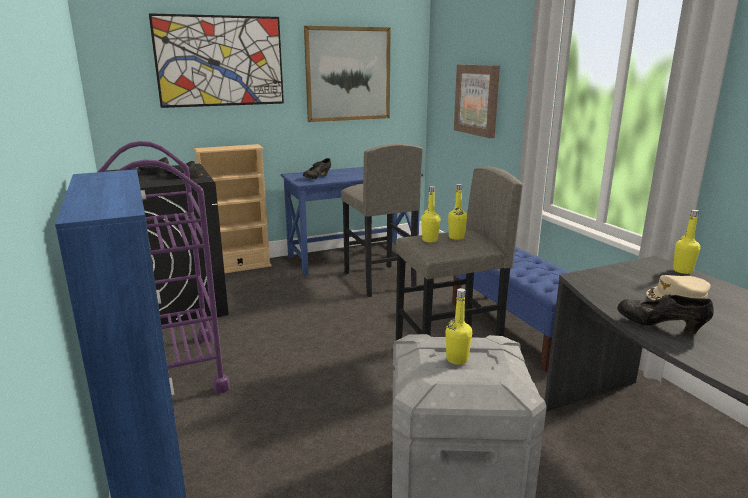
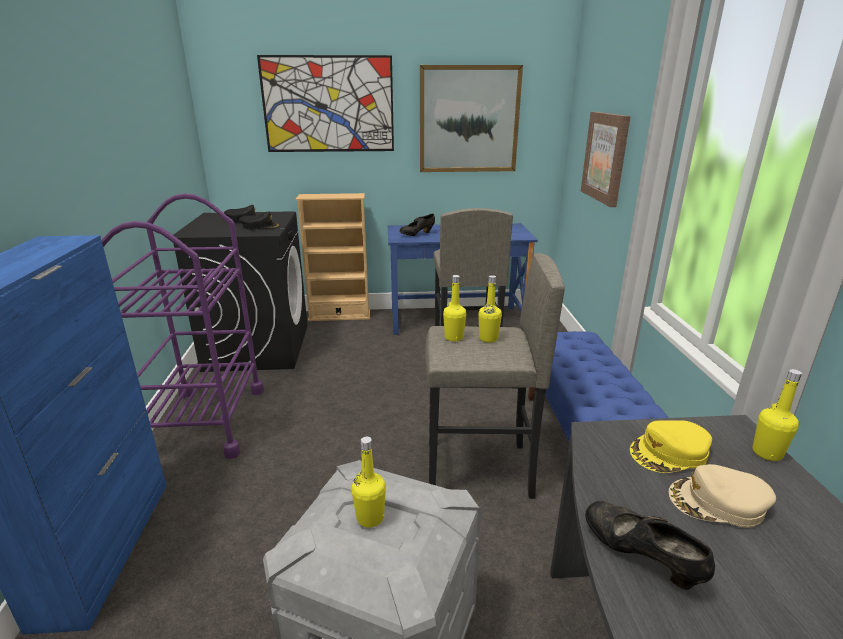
camera: 20 degrees right, 5 degrees up
none -> yellow cap [630,420,712,473]

